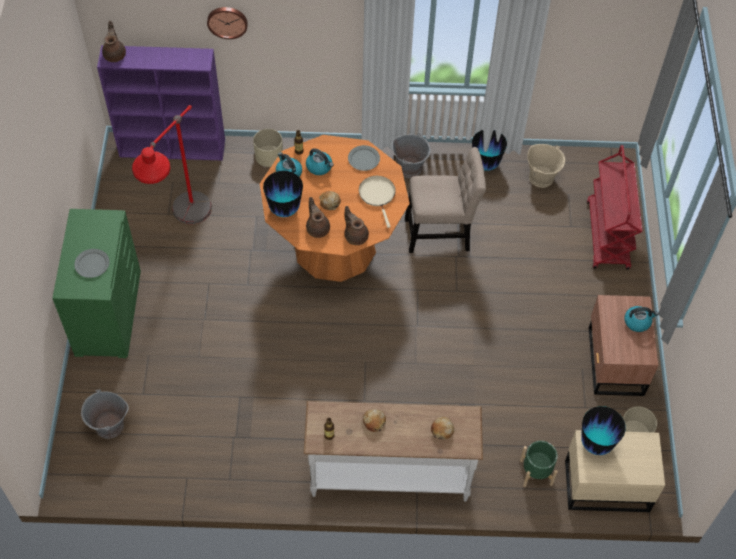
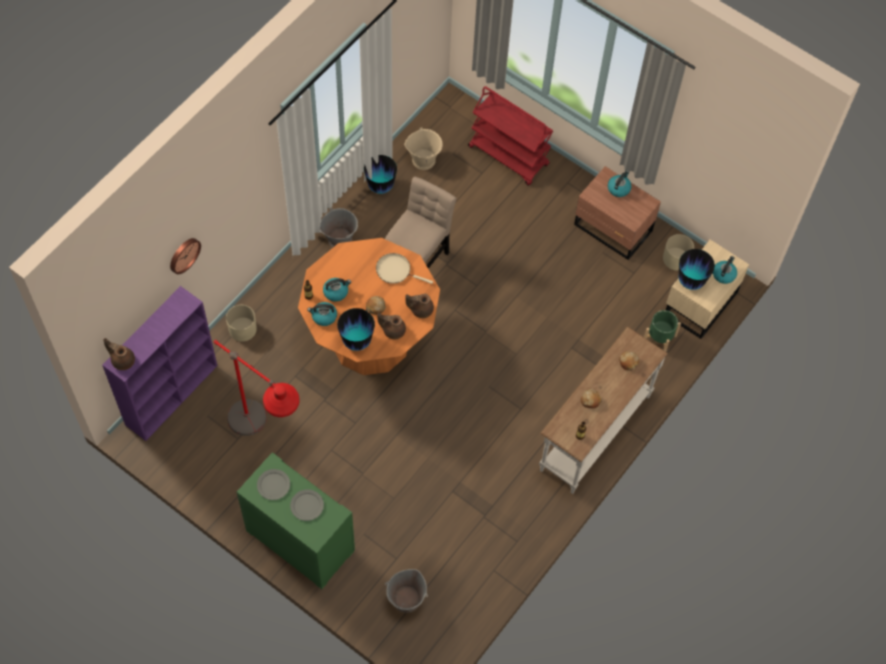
camera: 55 degrees left, 5 degrees up
grey plate [348,145,380,171] -> grey plate moved to [257,469,290,500]
none -> kettle [713,256,737,284]

